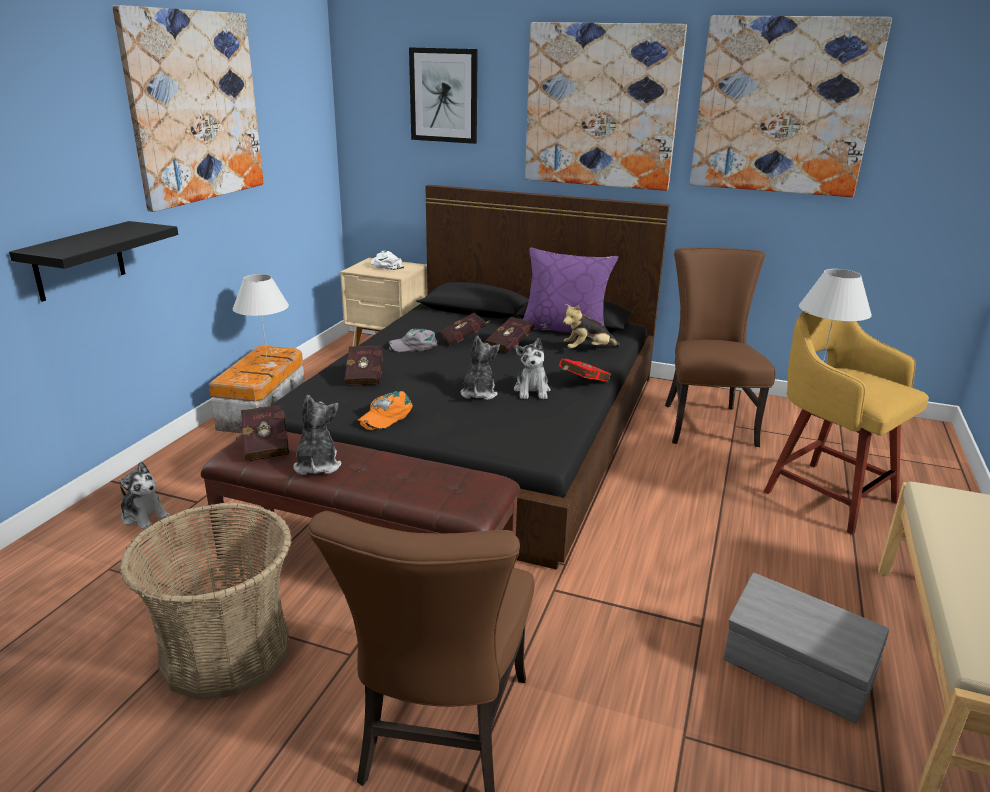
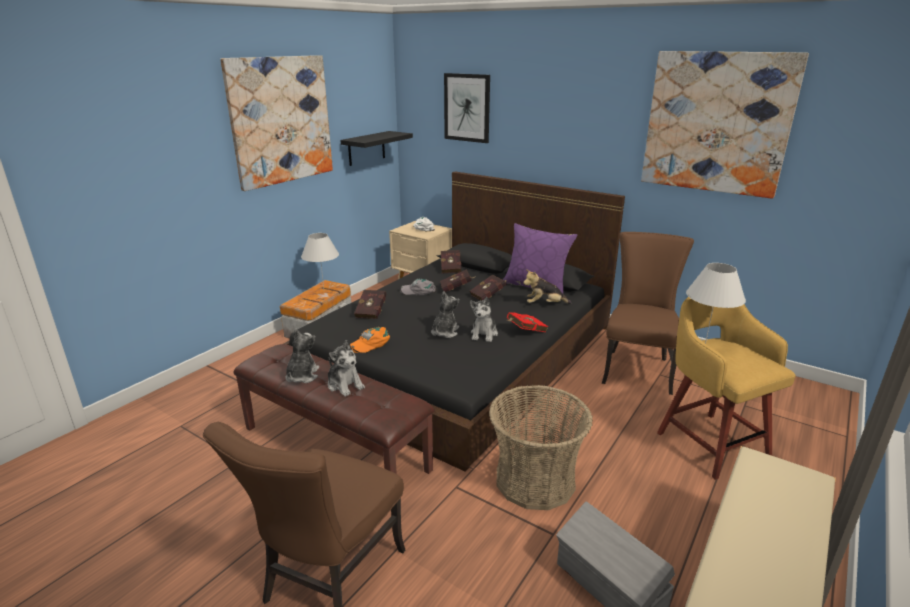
camera: 15 degrees right, 0 degrees up
black shelf [9,221,178,302] -> black shelf moved to [340,131,413,166]
plush toy [119,462,171,529] -> plush toy moved to [328,340,365,397]
basket [119,502,292,700] -> basket moved to [489,385,593,510]
red book [241,404,289,462] -> red book moved to [441,250,461,274]
picture [525,22,687,191] -> none

